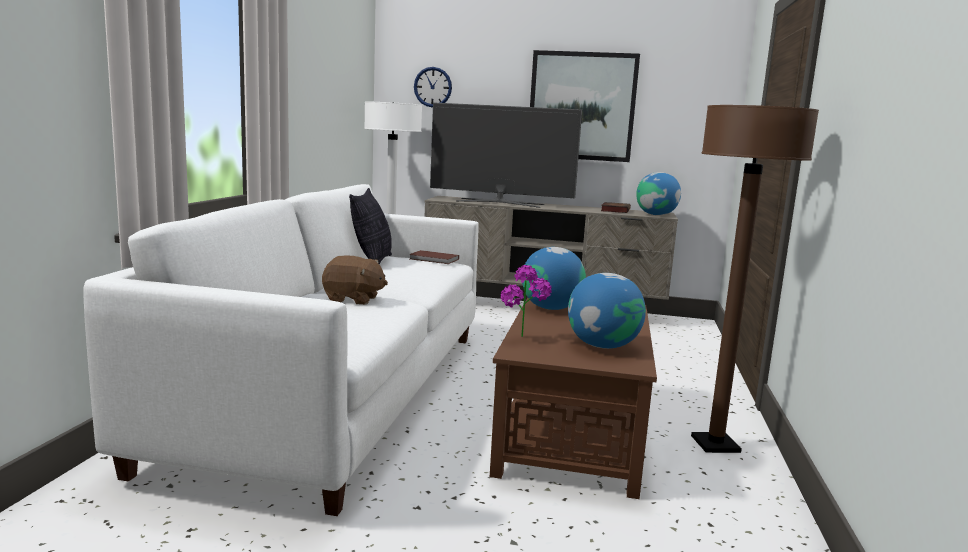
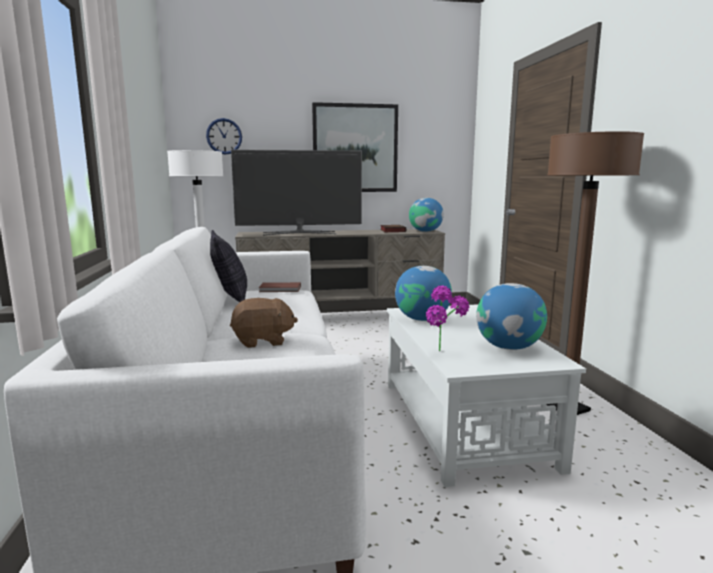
camera: 20 degrees left, 0 degrees up
brown coffee table [490,298,657,499] -> white coffee table [387,304,586,487]

